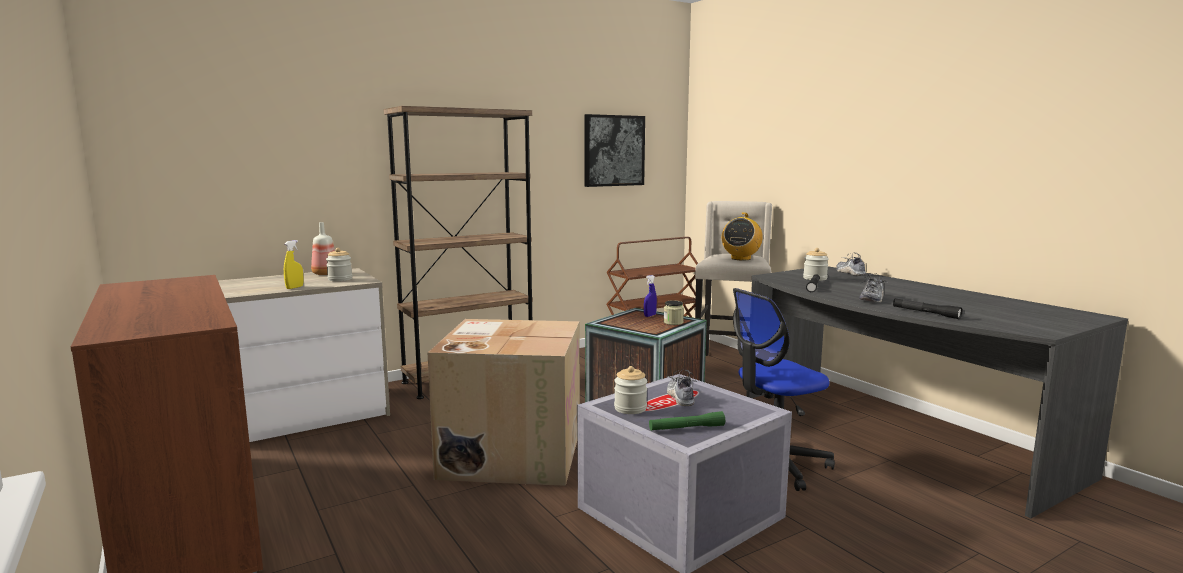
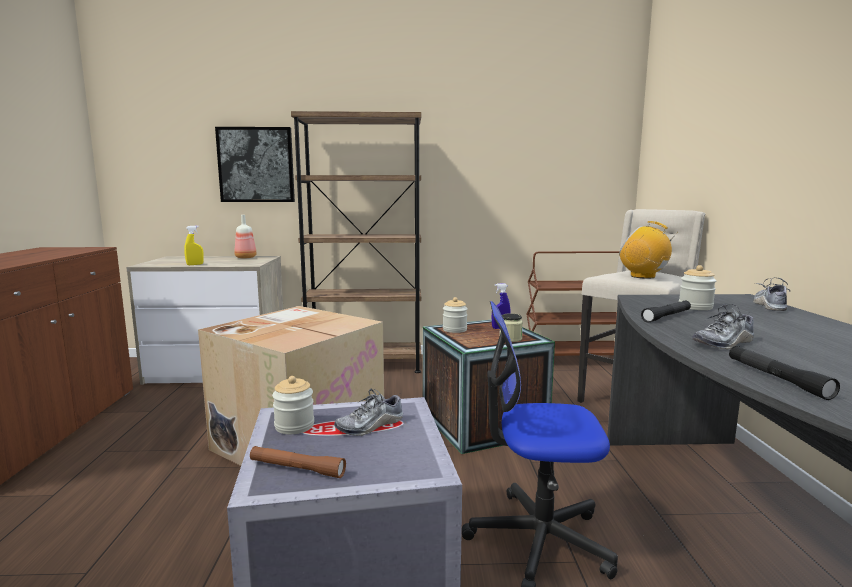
camera: 30 degrees right, 0 degrees up
jar [326,248,352,281] -> jar moved to [443,297,468,333]
picture [584,114,645,187] -> picture moved to [215,127,295,202]
green flashlight [649,411,725,431] -> brown flashlight [250,446,346,478]
shoe [667,370,697,406] -> shoe turned 150 degrees counterclockwise [334,389,403,436]
radio [722,213,763,260] -> radio turned 75 degrees clockwise [619,221,676,279]

